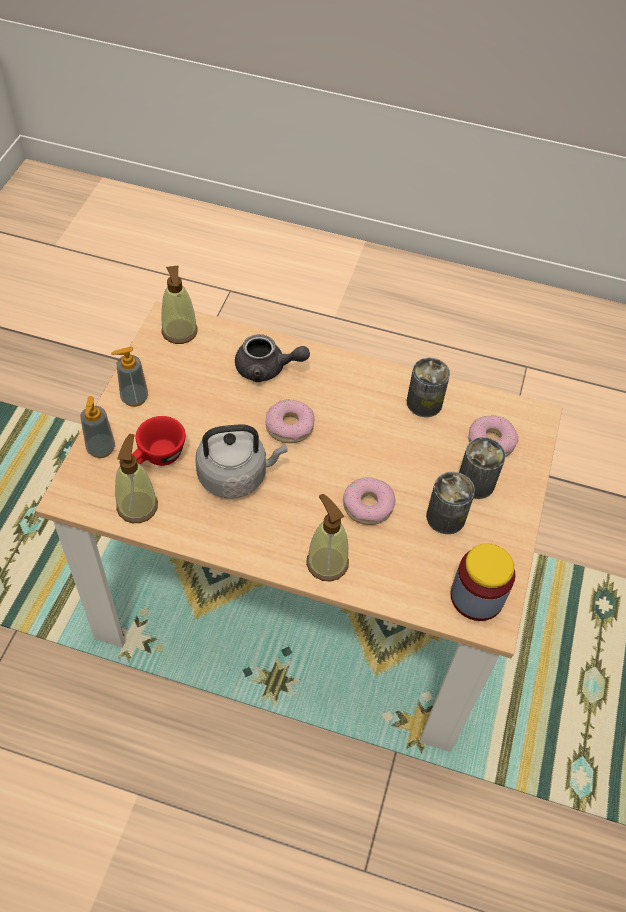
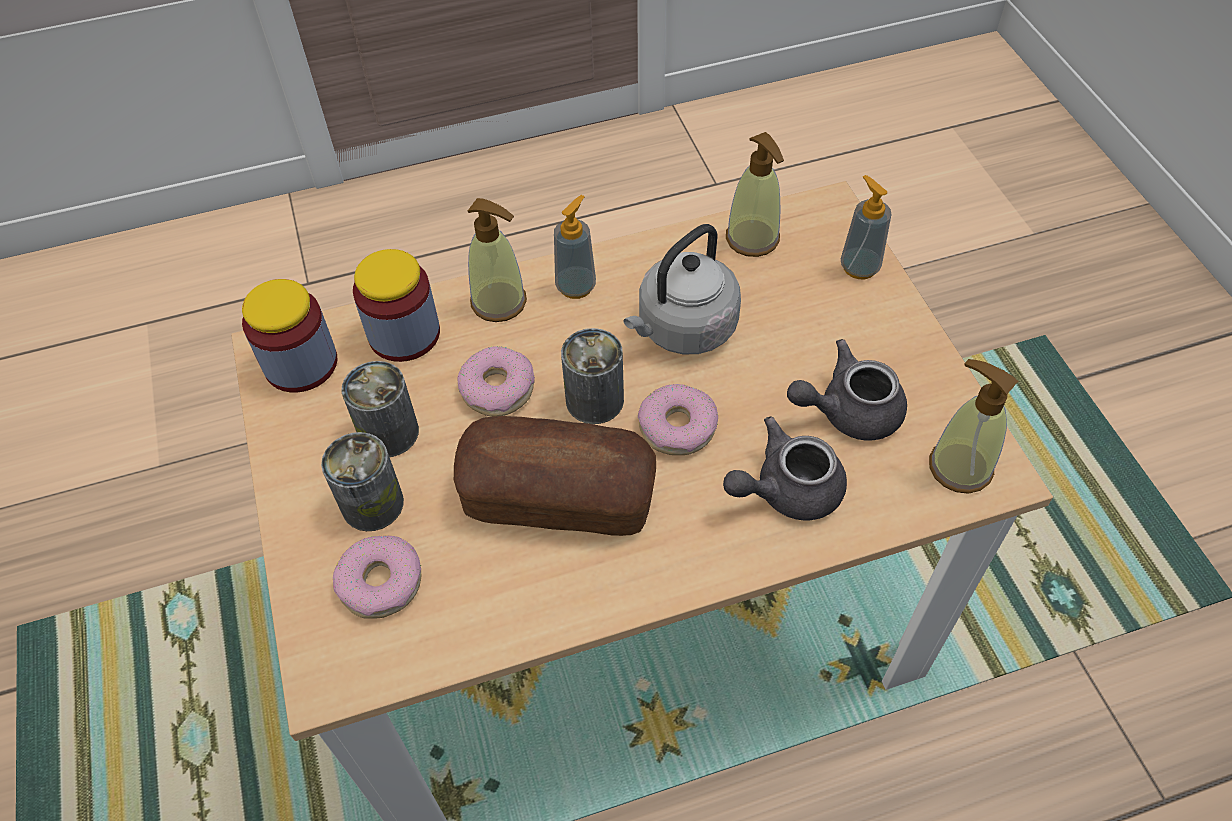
camera: 150 degrees right, 0 degrees up
soap dispenser [111,346,148,407] -> soap dispenser moved to [554,195,596,299]
red cup [132,416,186,466] -> none
can [407,358,450,417] -> can moved to [561,328,624,424]
none -> jar [353,249,440,362]
none -> bread [454,416,656,536]
none -> grey teapot [787,339,907,440]

